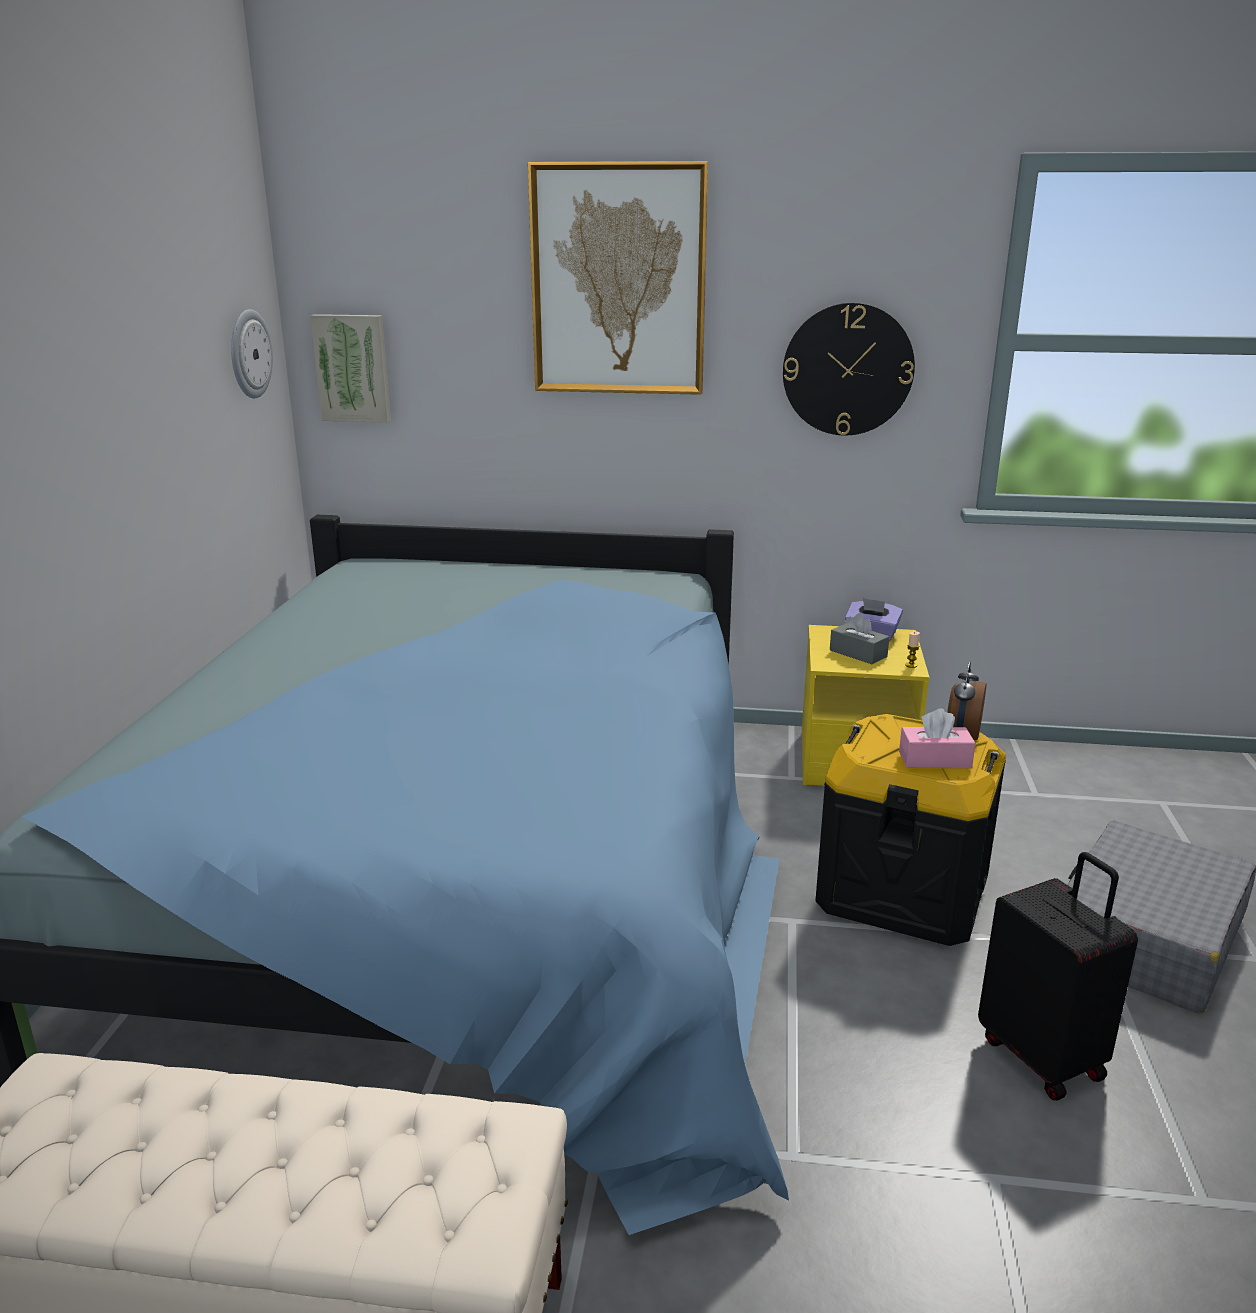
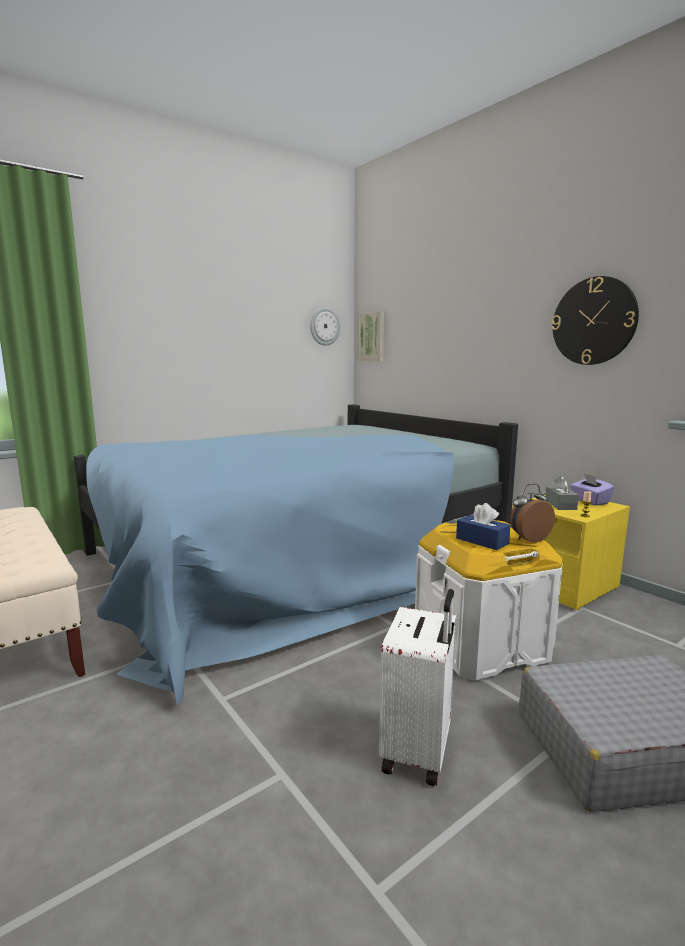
camera: 45 degrees right, 10 degrees down
picture [528,161,709,395] -> none
black storage box [815,714,1006,946] -> white storage box [415,520,563,680]
pink tissue box [899,708,976,768] -> blue tissue box [456,503,511,550]
black suitcase [978,852,1138,1101] -> white suitcase [379,589,456,786]

